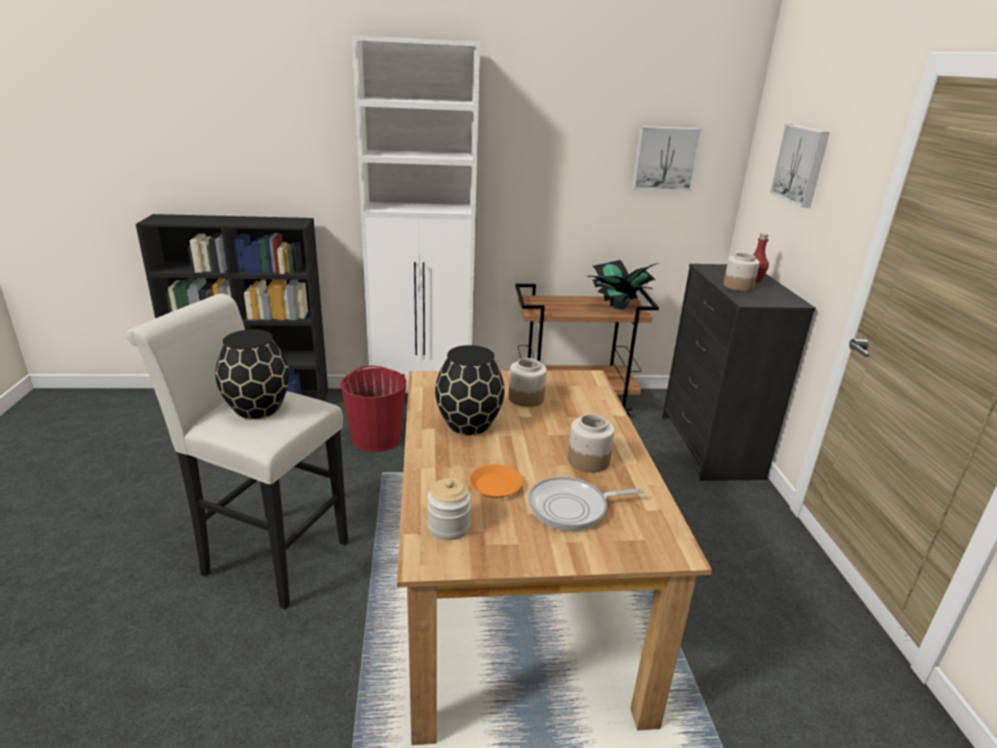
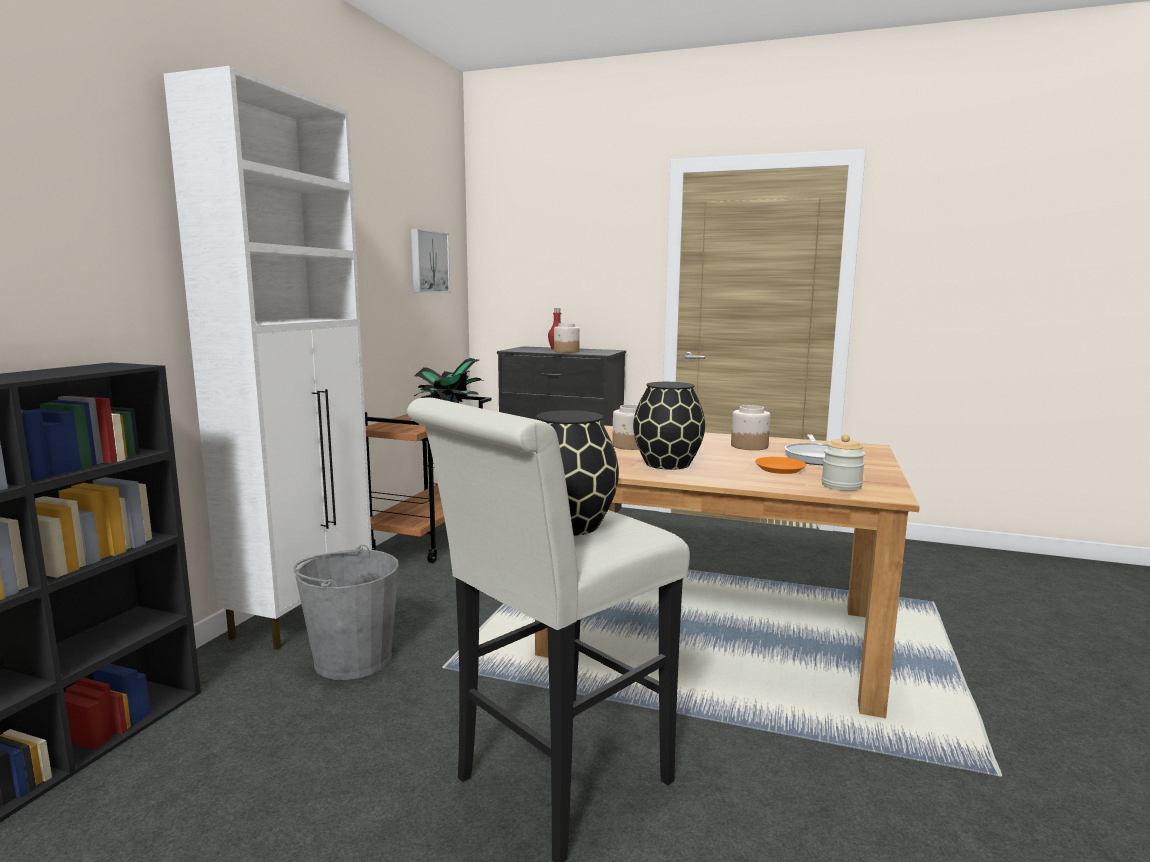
camera: 65 degrees left, 15 degrees down
red bucket [340,366,407,452] -> grey bucket [293,545,399,680]
picture [770,124,830,207] -> none

